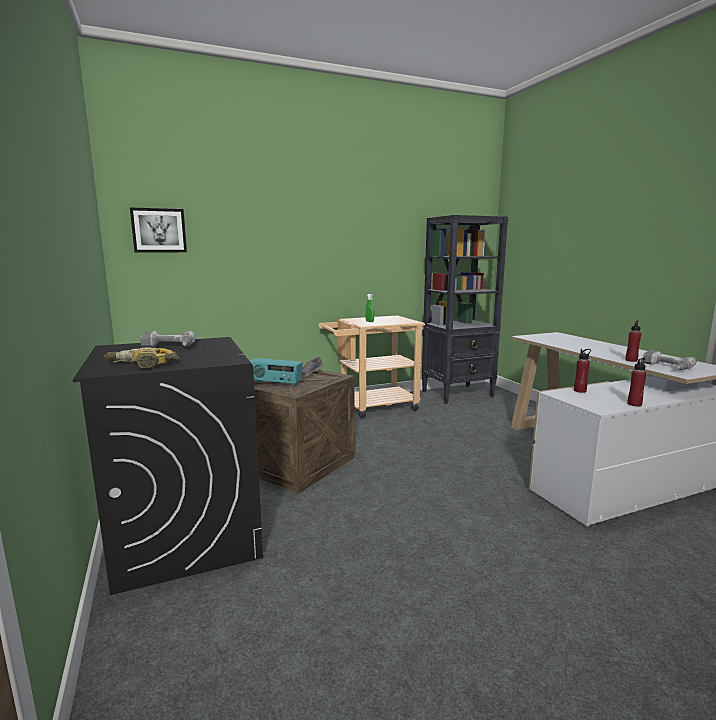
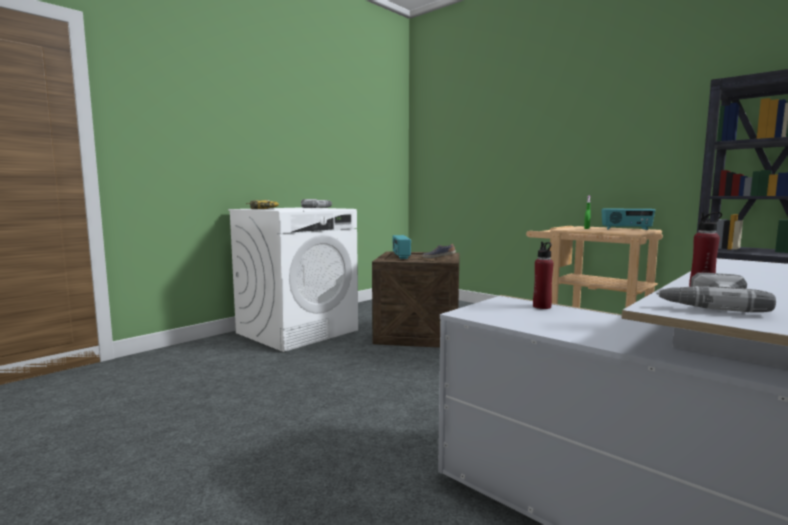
camera: 65 degrees right, 5 degrees down
black washing machine [73,337,263,595] -> white washing machine [228,207,358,352]
picture [130,208,187,252] -> none
red bottle [627,358,647,407] -> none
none -> radio [601,209,655,230]

